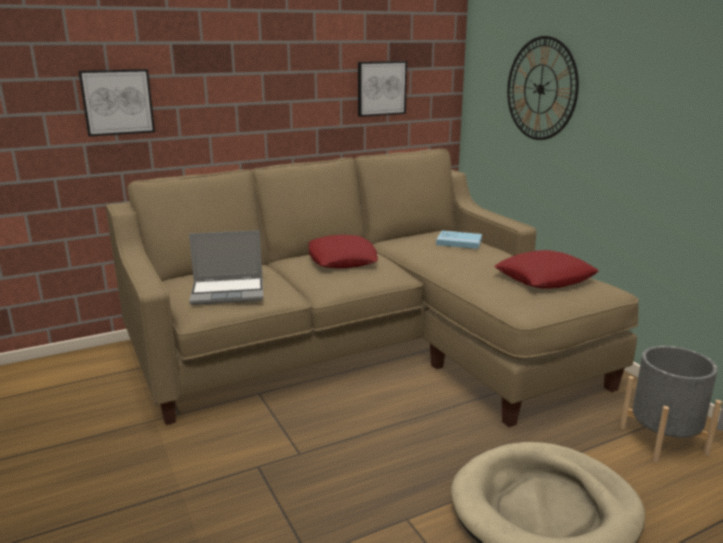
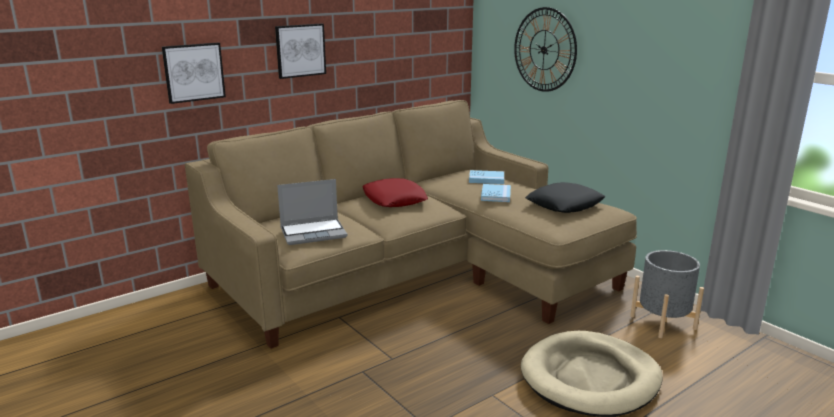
camera: 10 degrees left, 0 degrees up
picture [358,61,407,117] -> picture moved to [275,23,326,79]
red pillow [494,250,599,289] -> black pillow [525,182,605,213]
none -> blue book [481,184,511,202]

